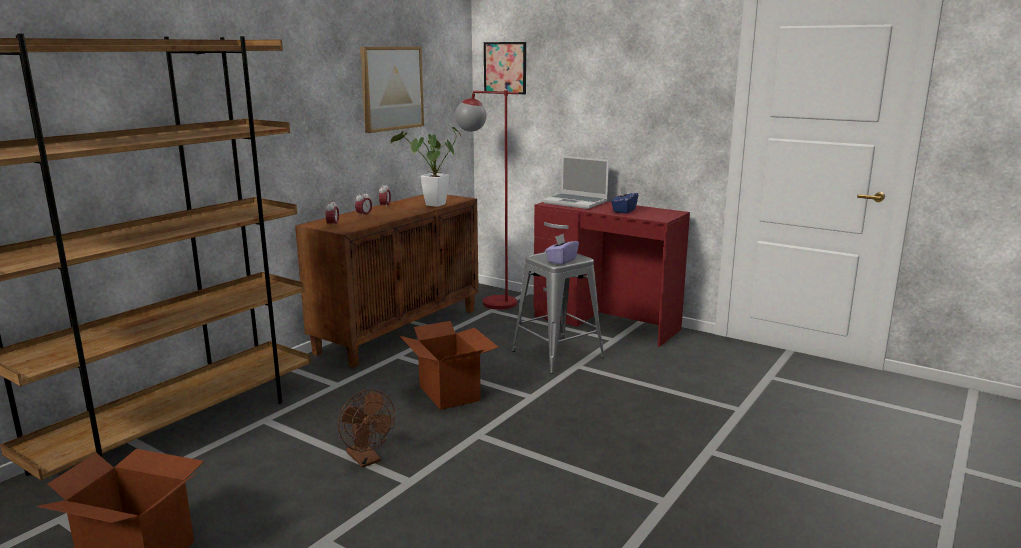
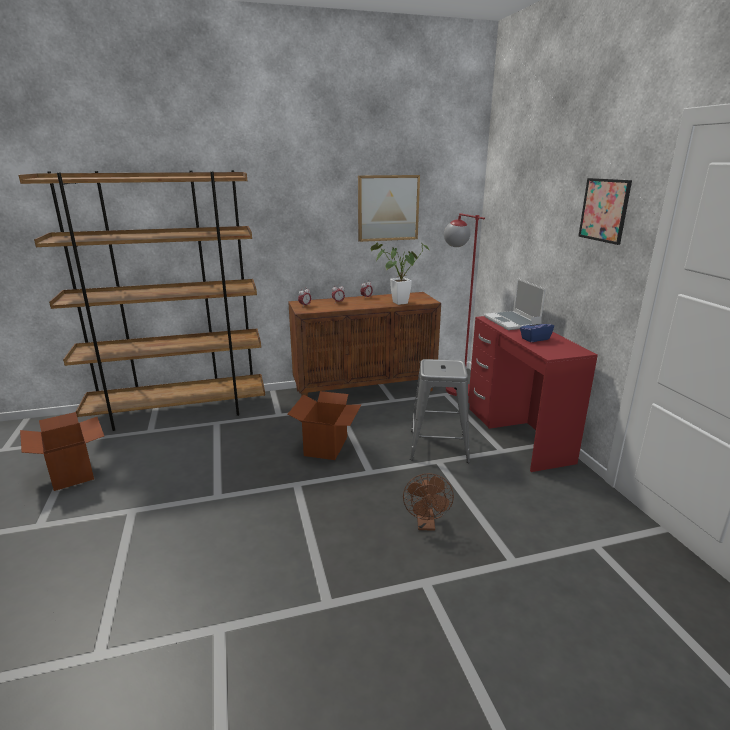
camera: 40 degrees right, 5 degrees up
brown fan [338,390,395,468] -> brown fan moved to [403,473,454,531]
picture [484,42,526,94] -> picture moved to [578,178,632,245]
purple tissue box [545,234,579,265] -> none

